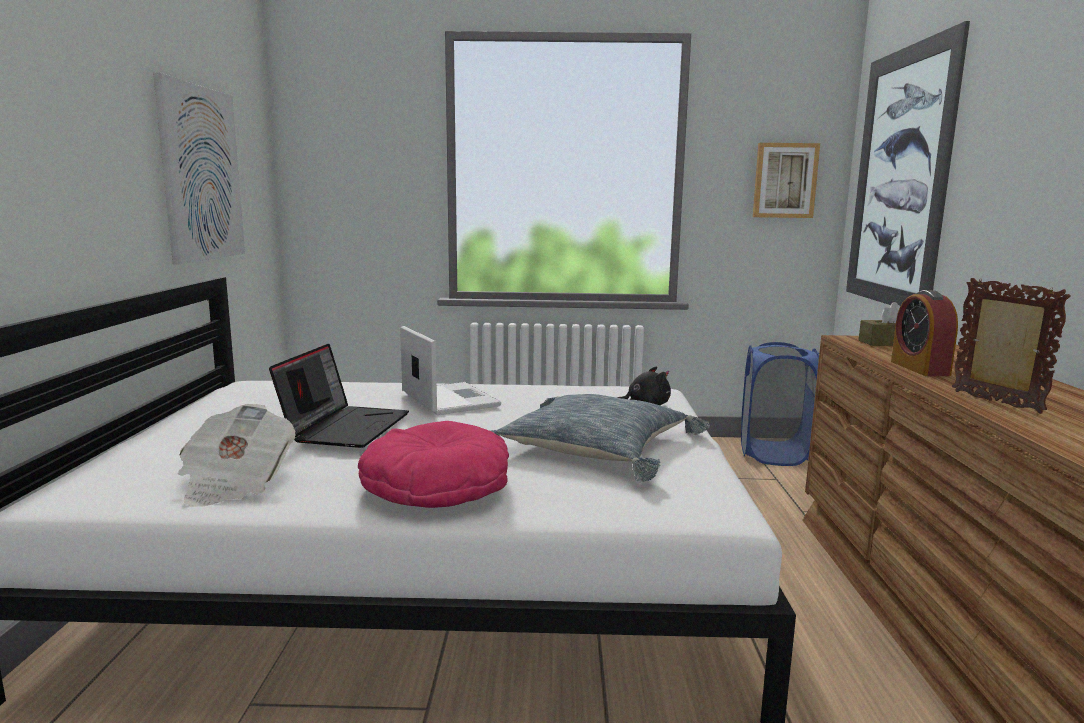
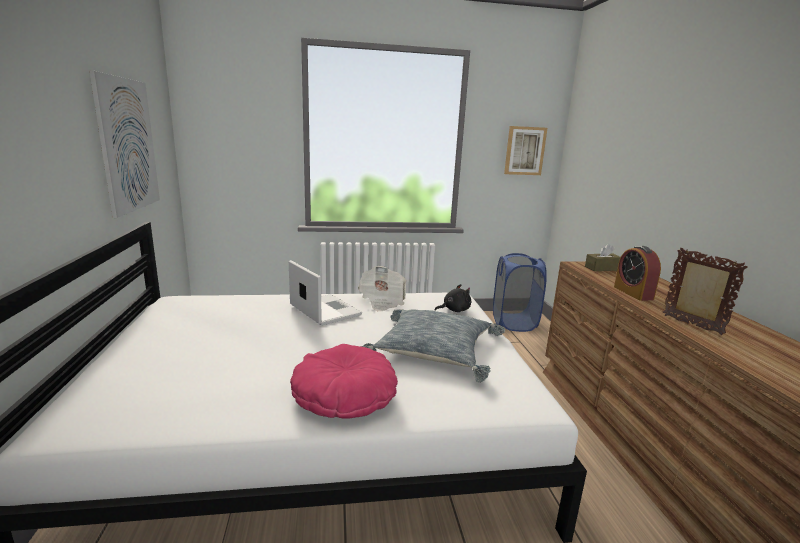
camera: 10 degrees left, 5 degrees up
newspaper [178,404,295,507] -> newspaper moved to [358,266,406,311]
laptop [269,344,409,448] -> none
picture [846,21,970,306] -> none

